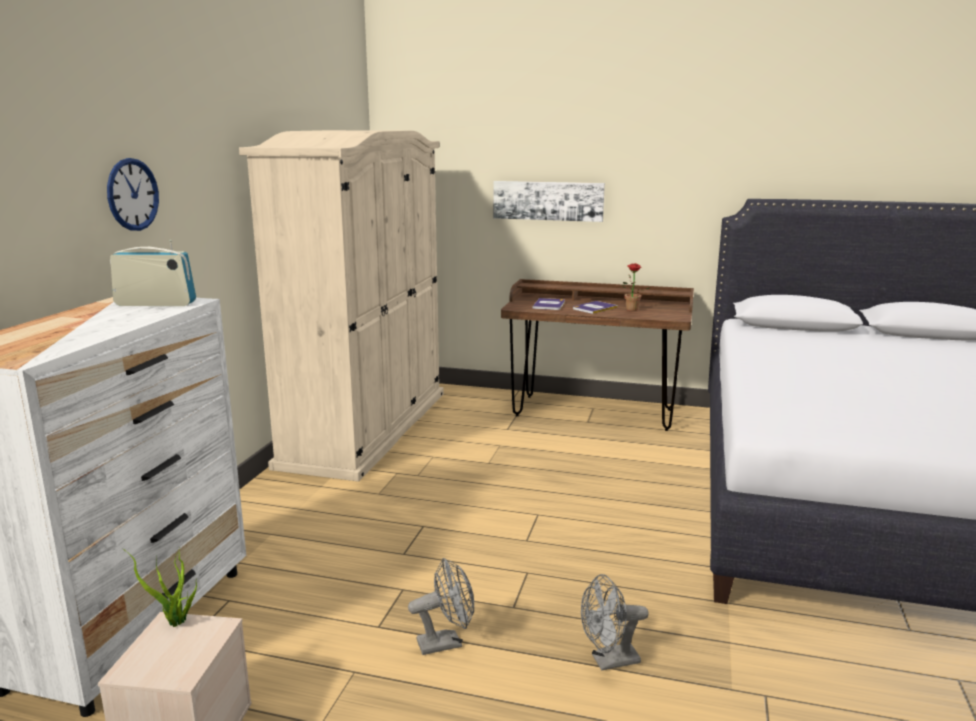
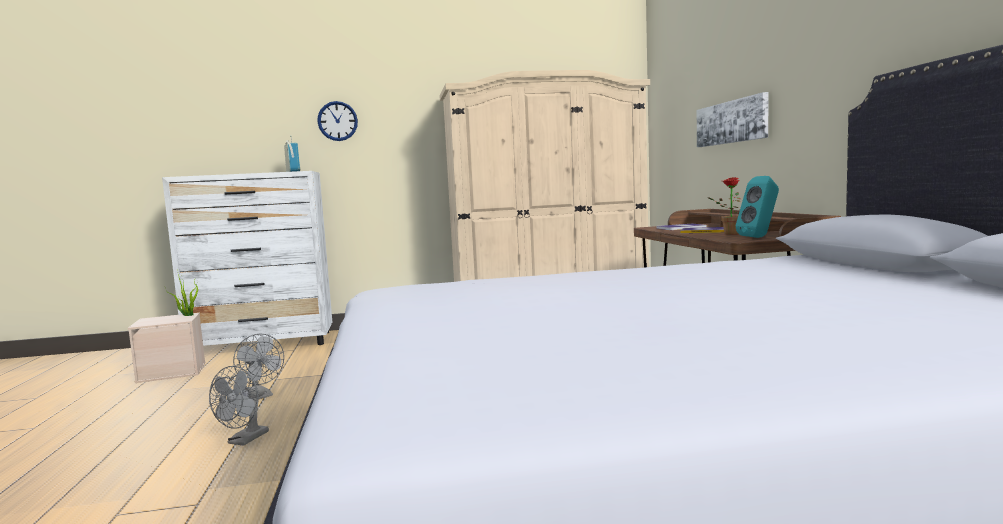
camera: 65 degrees right, 10 degrees down
grey fan [581,574,649,671] -> grey fan turned 120 degrees counterclockwise [209,366,269,446]
none -> turquoise speaker [735,176,779,238]

